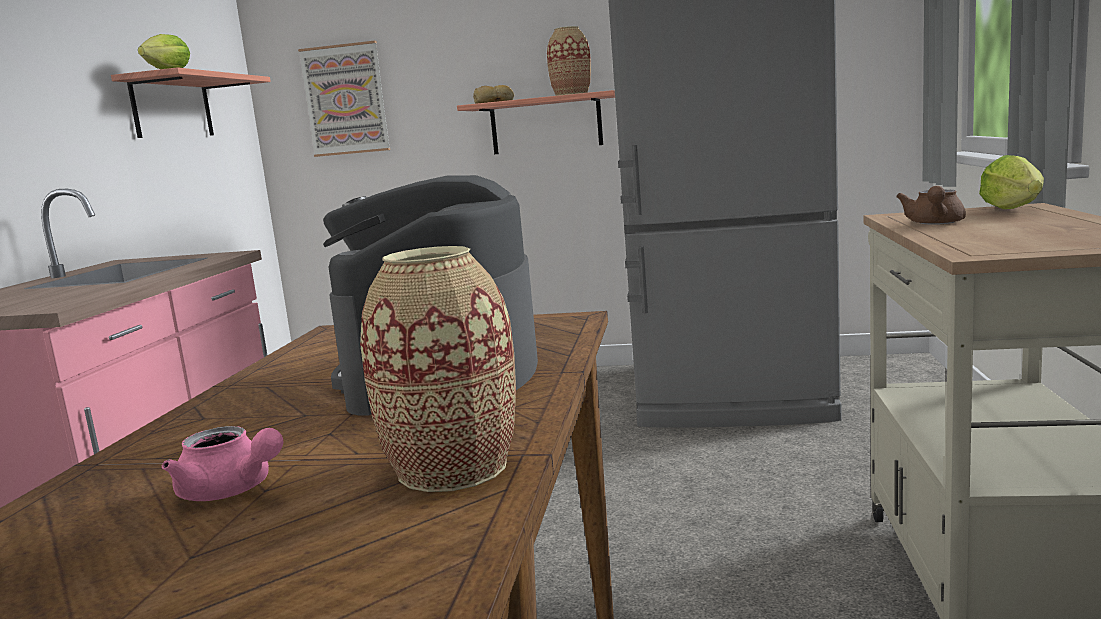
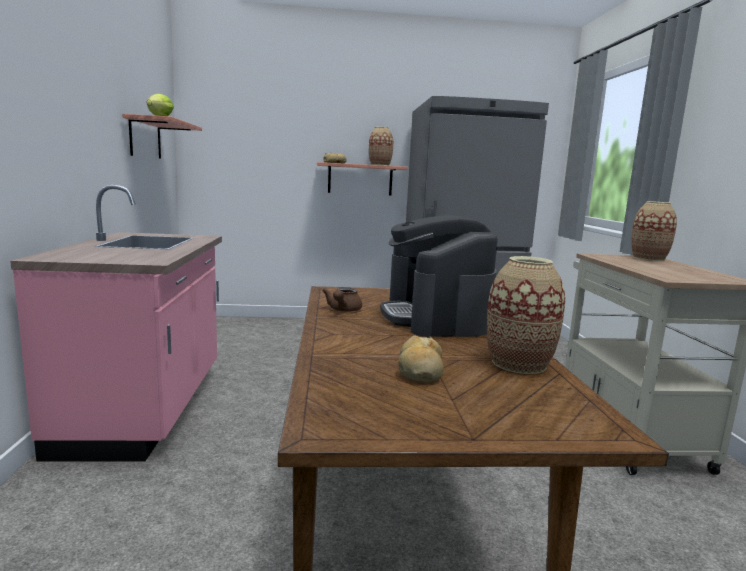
camera: 15 degrees left, 0 degrees up
pink teapot [162,426,283,501] -> bread [398,335,444,383]
picture [298,41,390,157] -> none
brown teapot [896,186,966,225] -> brown teapot moved to [322,288,362,312]
lettuce [979,155,1044,209] -> vase [631,201,677,261]

